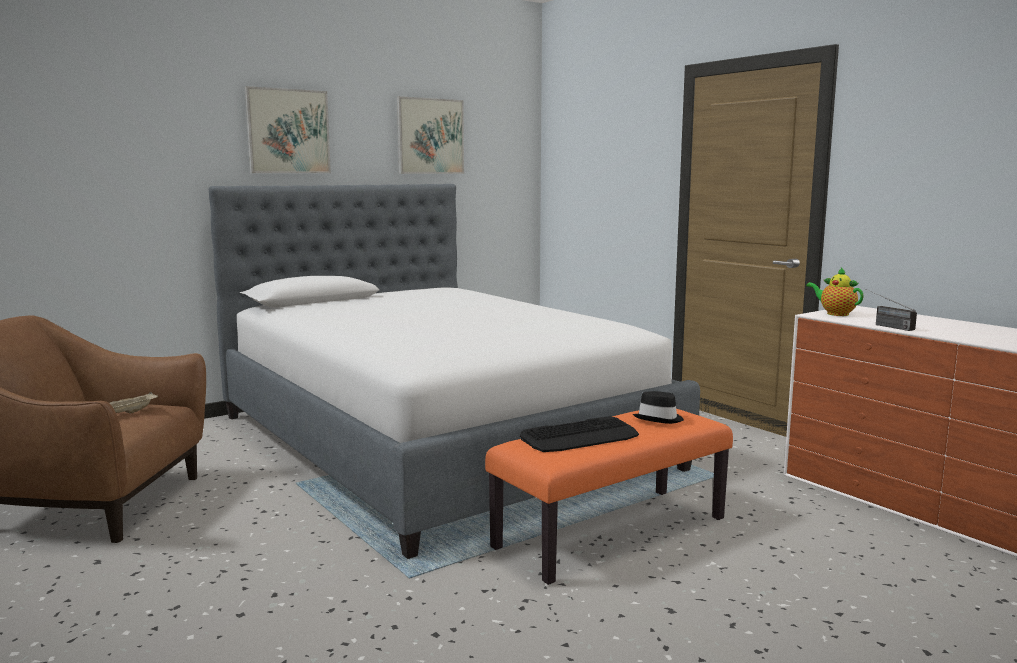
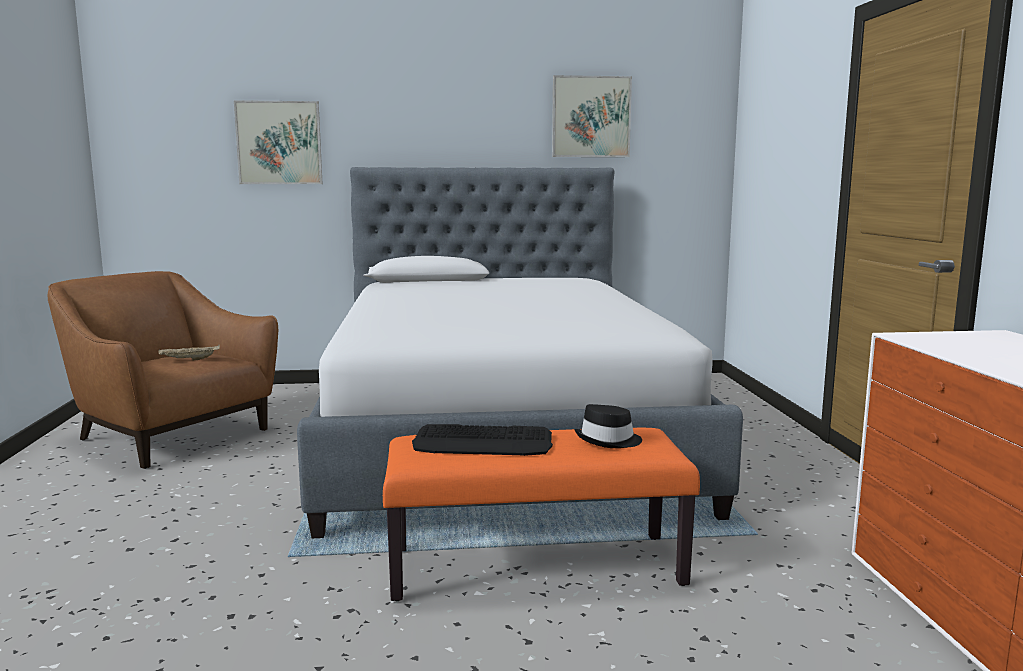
camera: 30 degrees right, 0 degrees up
picture [245,86,331,173] -> picture moved to [234,100,323,184]
teapot [806,267,864,316] -> none
radio [866,289,917,331] -> none

